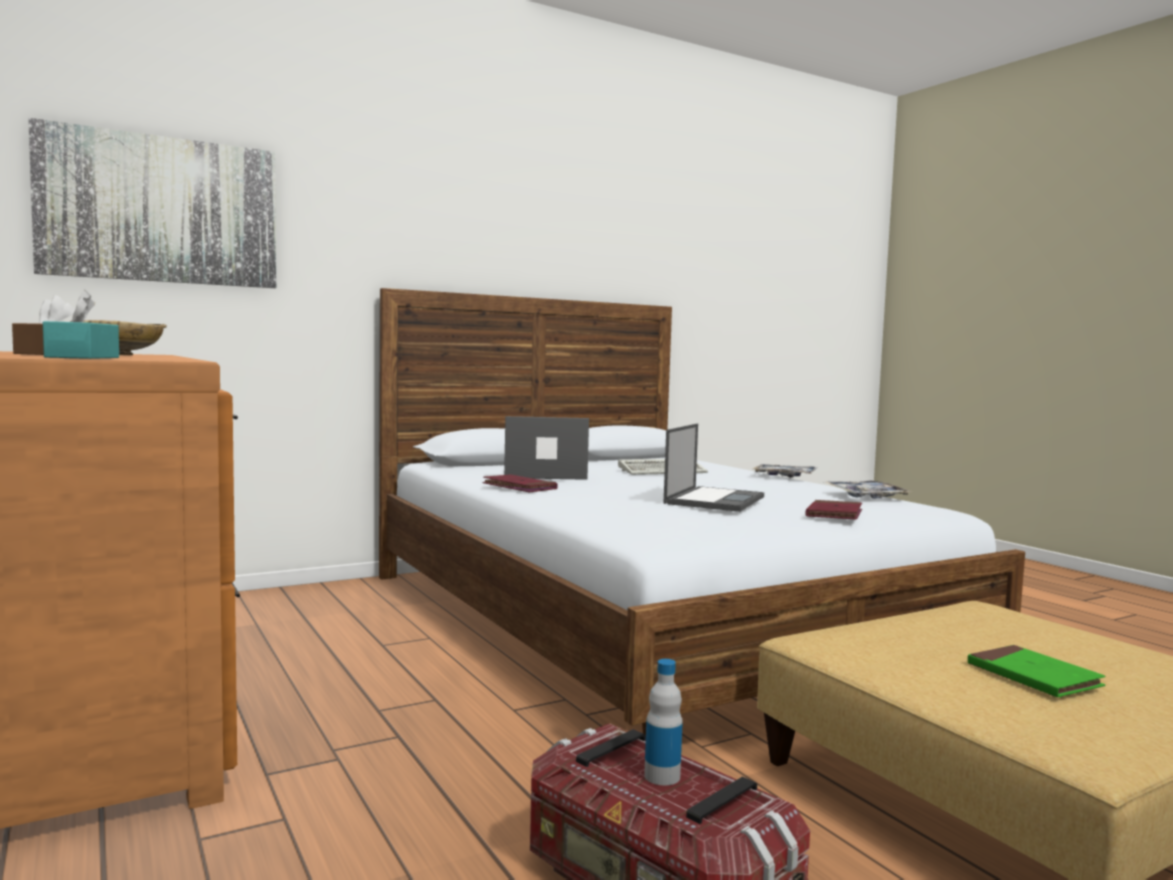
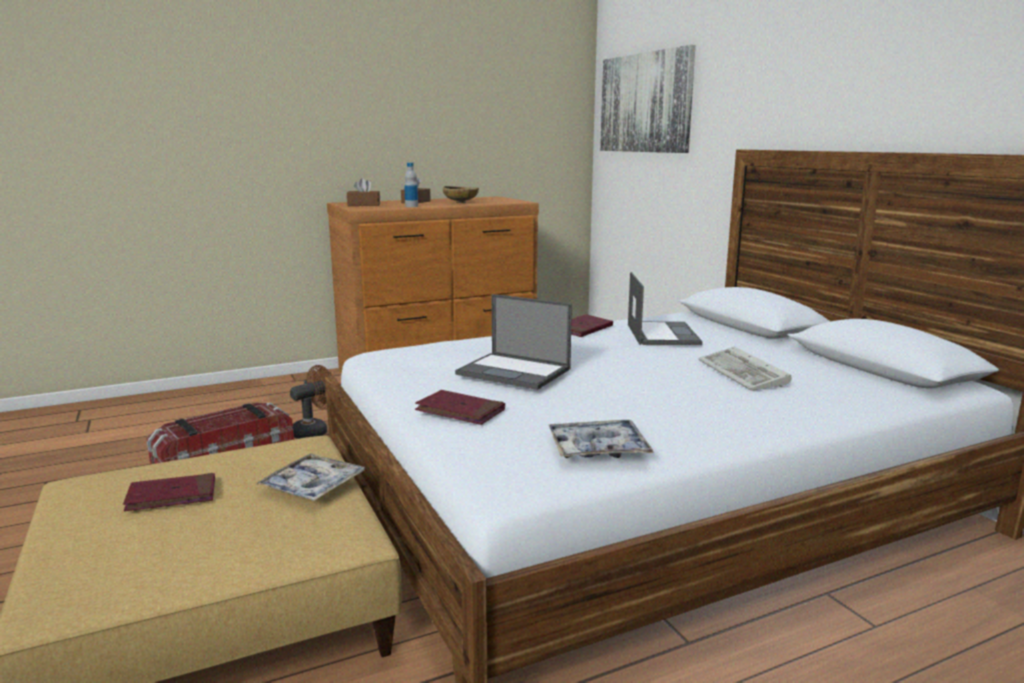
camera: 95 degrees right, 10 degrees up
turquoise tissue box [43,290,119,359] -> brown tissue box [347,178,380,206]
bottle [644,659,683,785] -> bottle moved to [404,162,418,207]
tray [753,464,817,478] -> tray moved to [256,453,365,501]
green book [968,645,1105,697] -> red book [123,473,215,511]
none -> brown fan [290,365,332,439]

